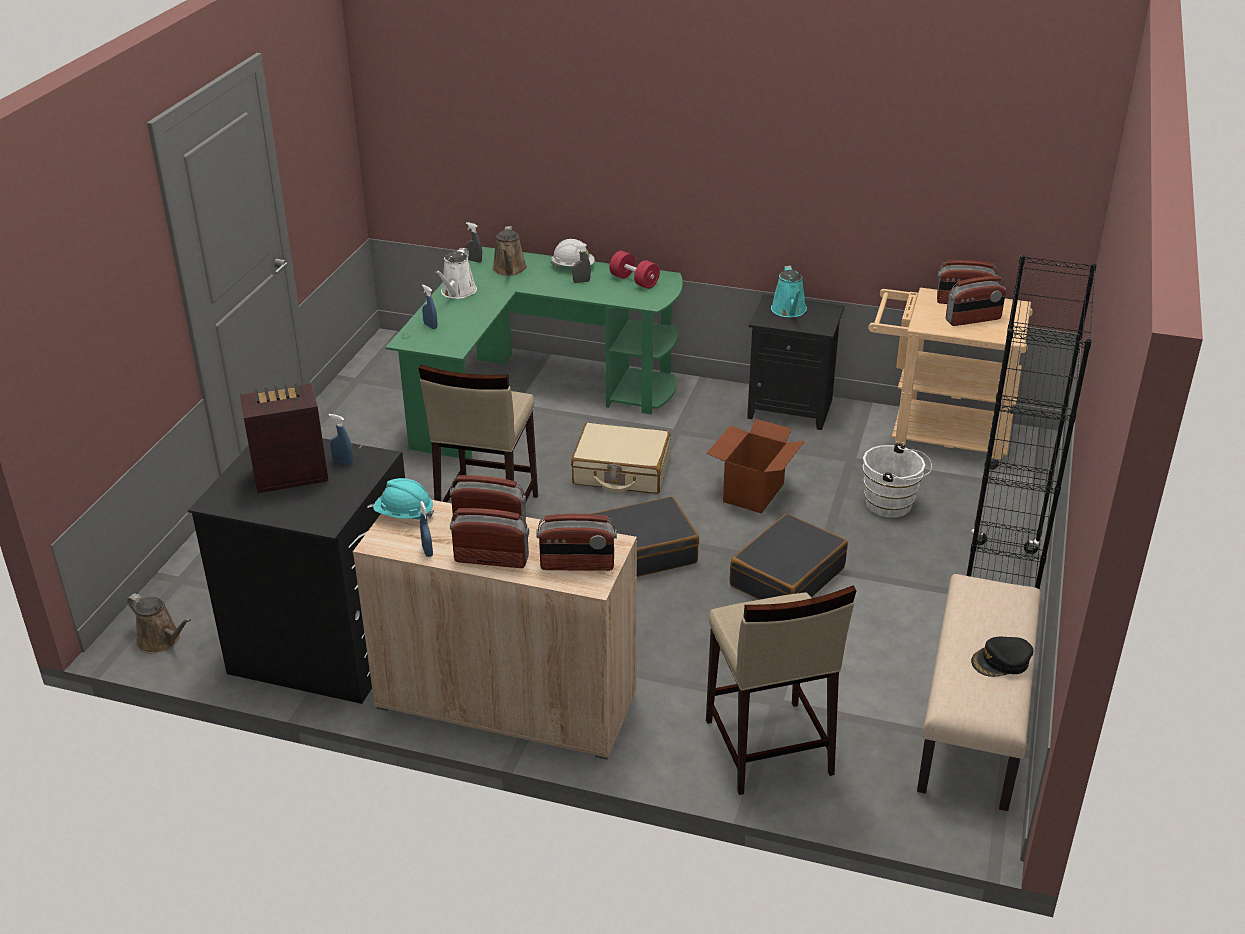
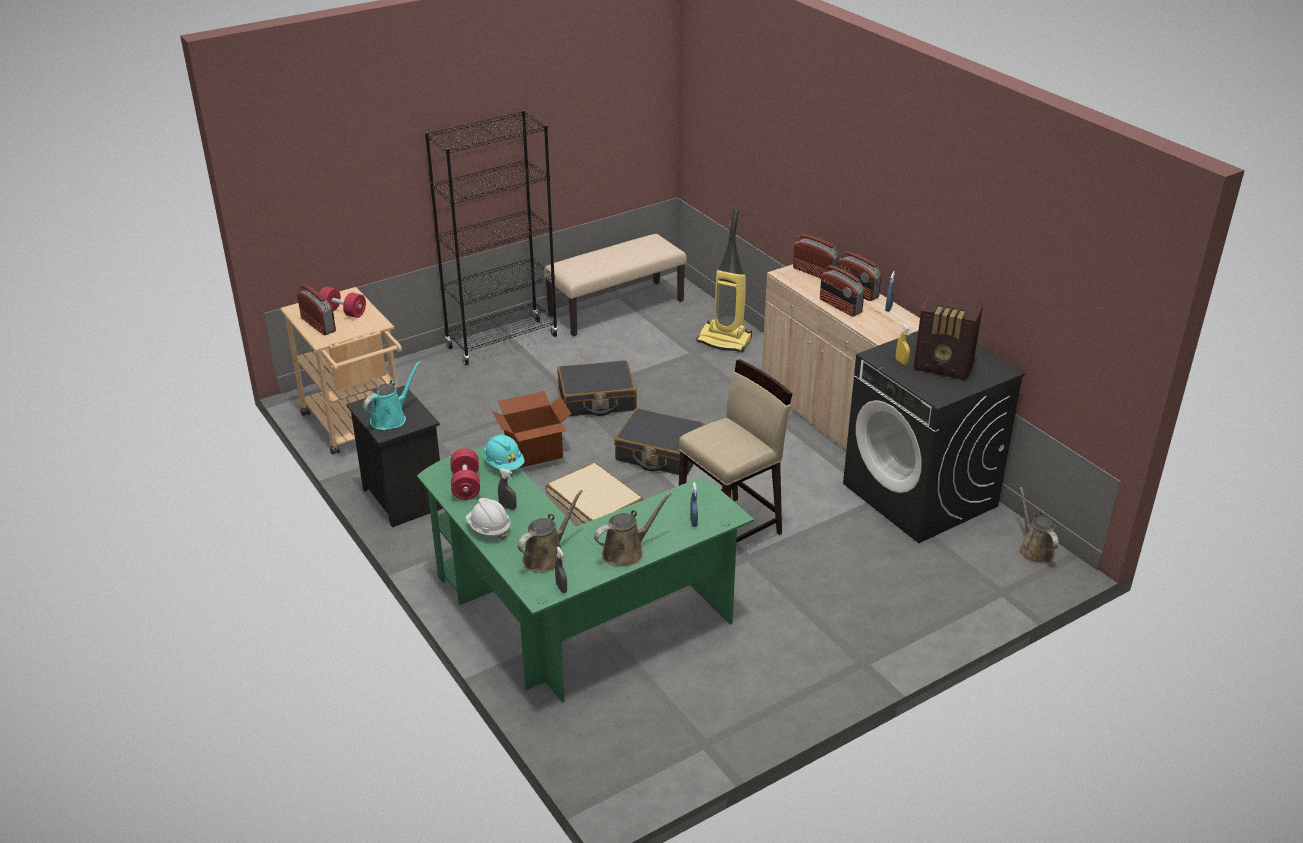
camera: 140 degrees left, 0 degrees up
blue spray bottle [329,414,353,465] -> yellow spray bottle [896,324,911,365]
turquoise hard hat [373,478,434,520] -> turquoise hard hat moved to [484,434,525,471]
white watering can [435,248,477,299] -> brown watering can [594,492,672,566]
beige stool [706,585,856,795] -> vacuum cleaner [696,209,752,352]
white bucket [863,443,932,518] -> none
radio [946,276,1006,326] -> red dumbbell [320,287,366,318]
black cap [971,637,1034,677] -> none

